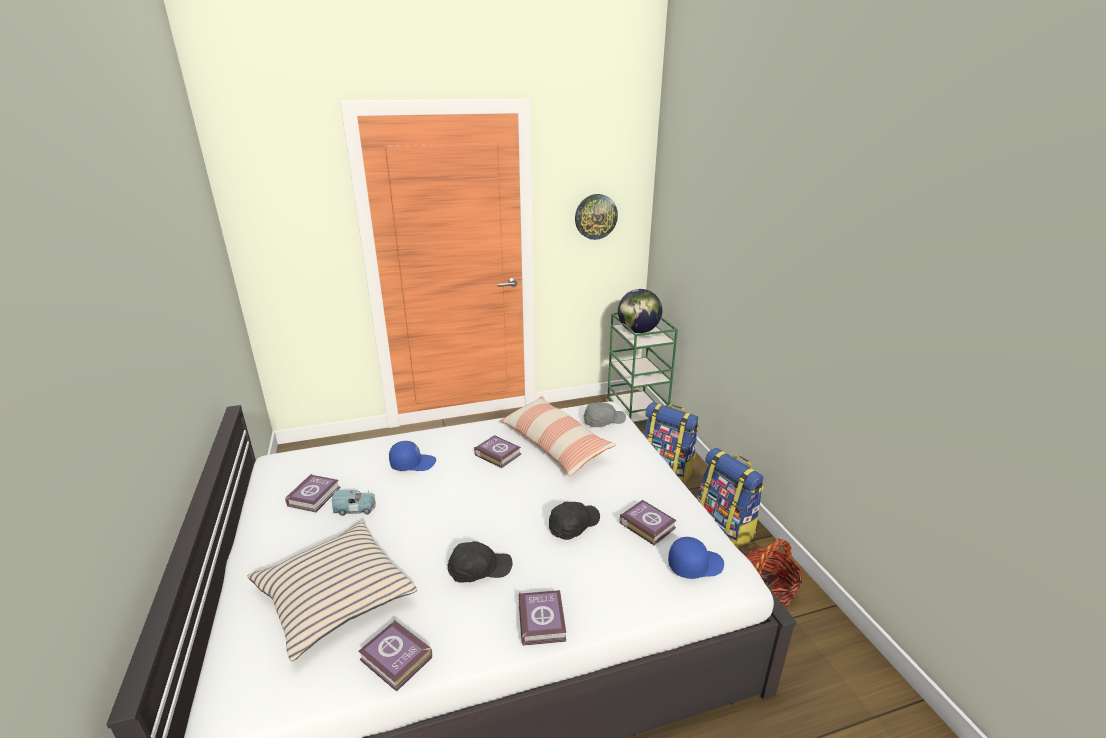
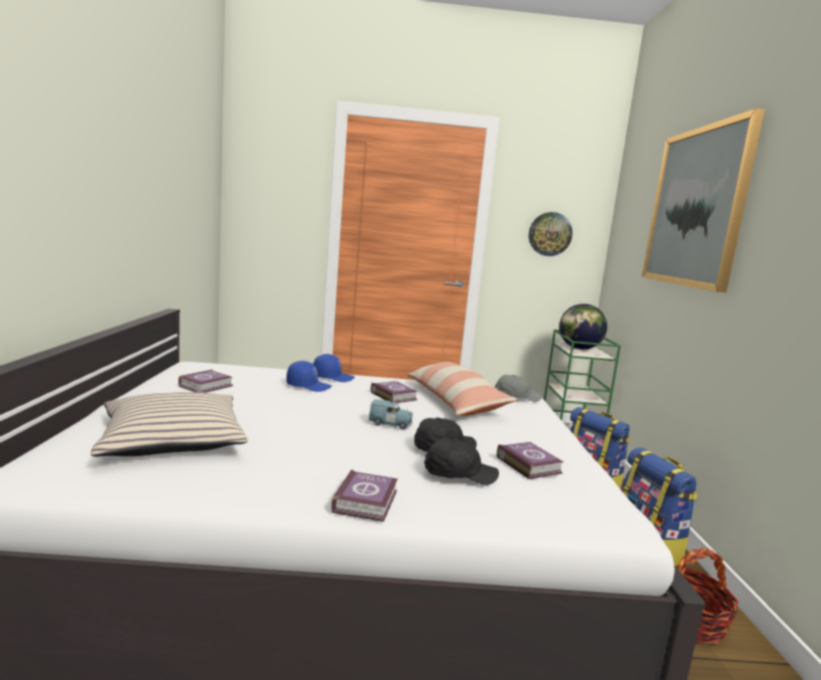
camera: 15 degrees right, 15 degrees down
blue toy car [332,490,376,516] -> blue toy car moved to [368,399,413,430]
book [358,620,432,692] -> none
black cap [448,541,513,582] -> black cap moved to [424,438,499,485]
blue cap [668,537,724,579] -> blue cap moved to [313,354,355,382]
none -> picture [642,108,765,293]

